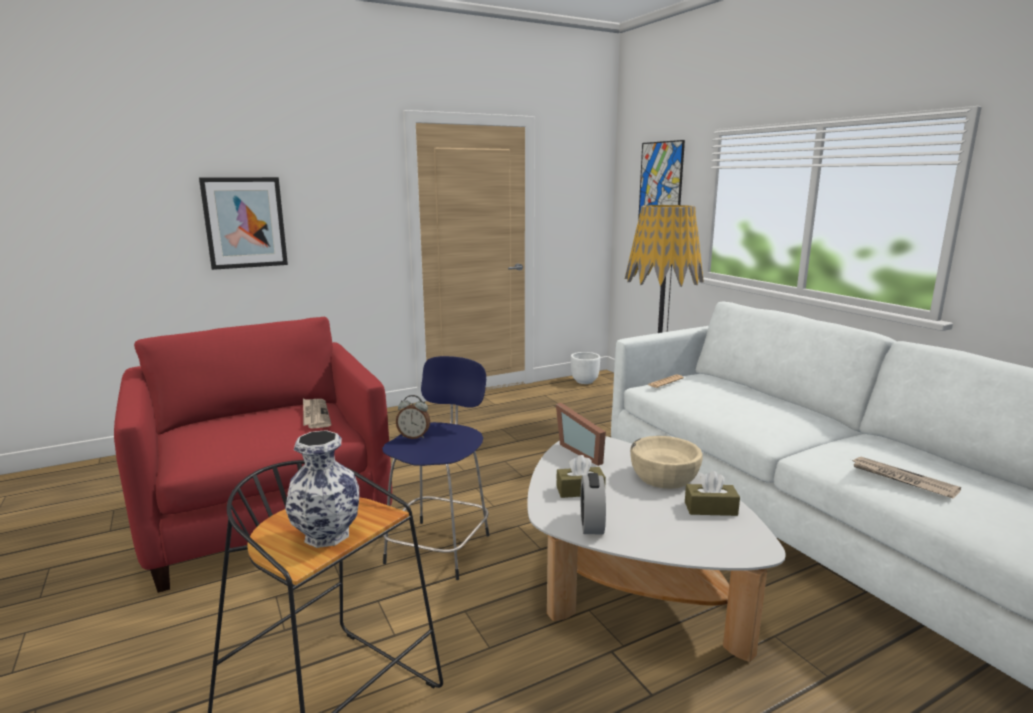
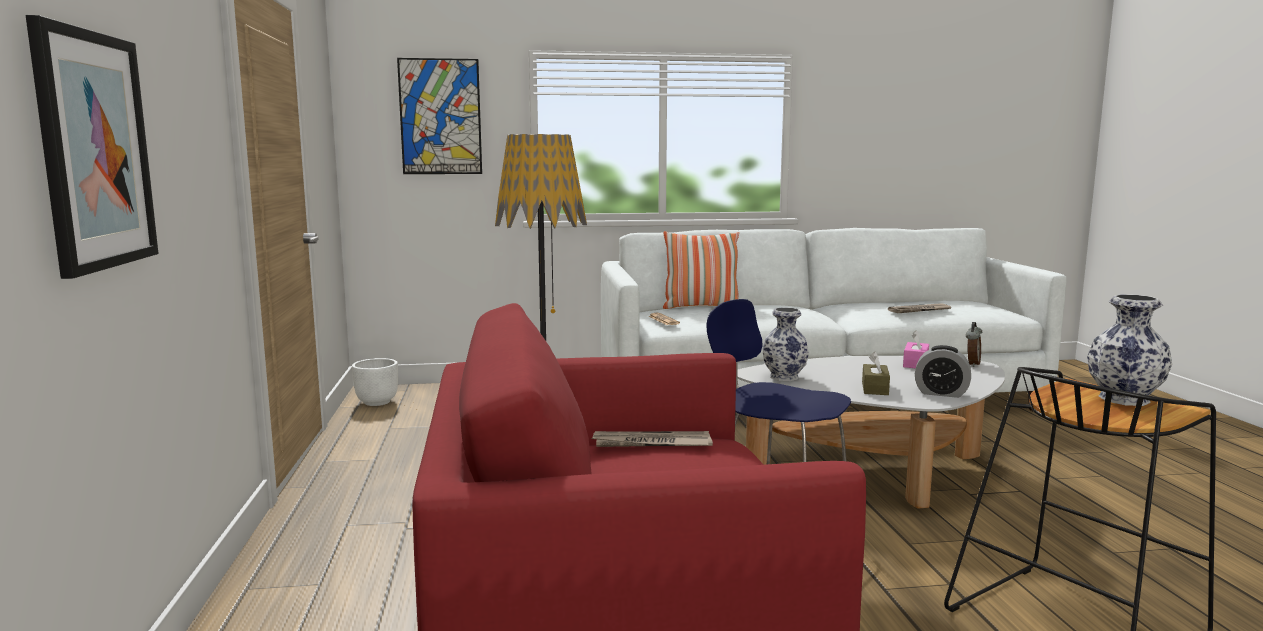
camera: 70 degrees left, 5 degrees down
alarm clock [396,395,430,439] -> alarm clock moved to [966,322,982,367]
picture frame [556,403,606,466] -> vase [763,307,809,381]
beige bowl [630,436,703,489] -> none
brown tissue box [685,471,740,516] -> pink tissue box [903,331,929,368]
none -> pillow [663,231,739,309]

